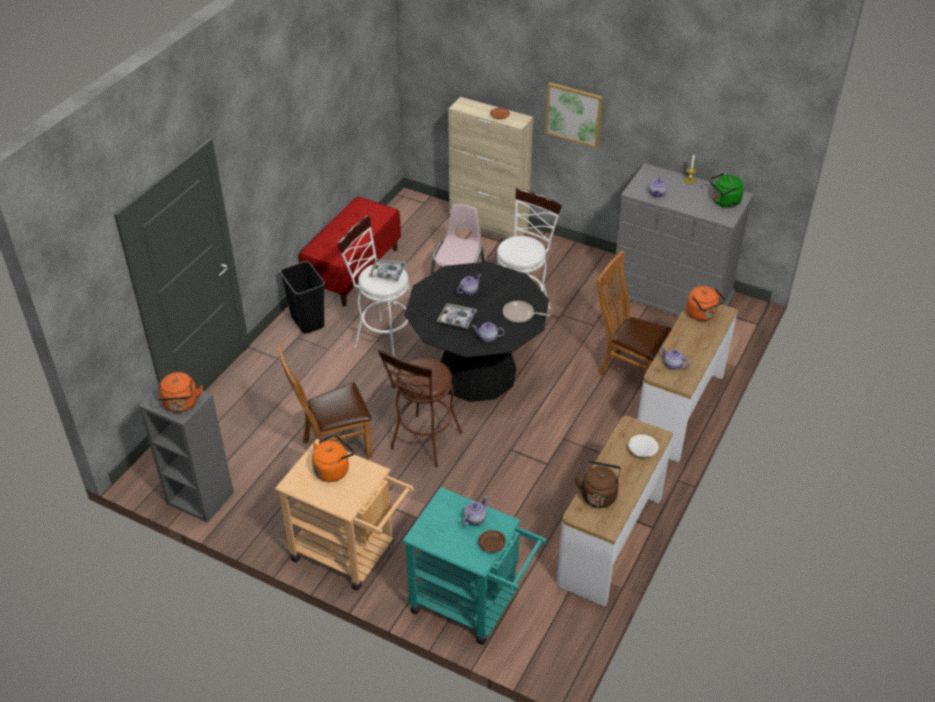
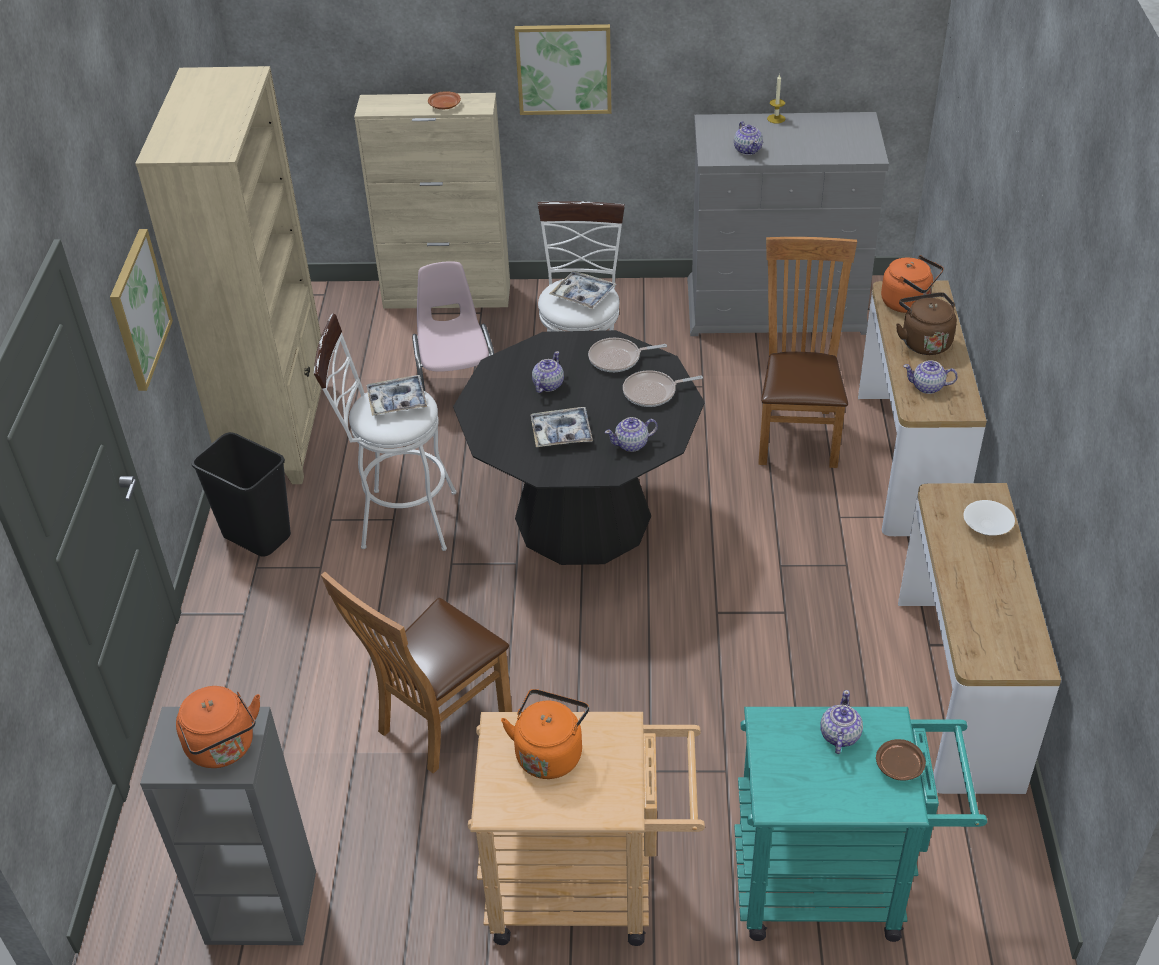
camera: 25 degrees left, 0 degrees up
red bench [299,197,401,306] -> beige bookcase [135,66,322,484]
brown stool [378,349,462,467] -> none
brown kettle [575,461,621,508] -> brown kettle moved to [896,292,957,355]
brown chair [597,250,672,376] -> brown chair turned 90 degrees clockwise [759,237,857,468]
green kettle [709,173,744,208] -> none
none -> picture [110,229,173,391]
none -> tray [549,271,617,309]
none -> frying pan [588,338,667,372]

